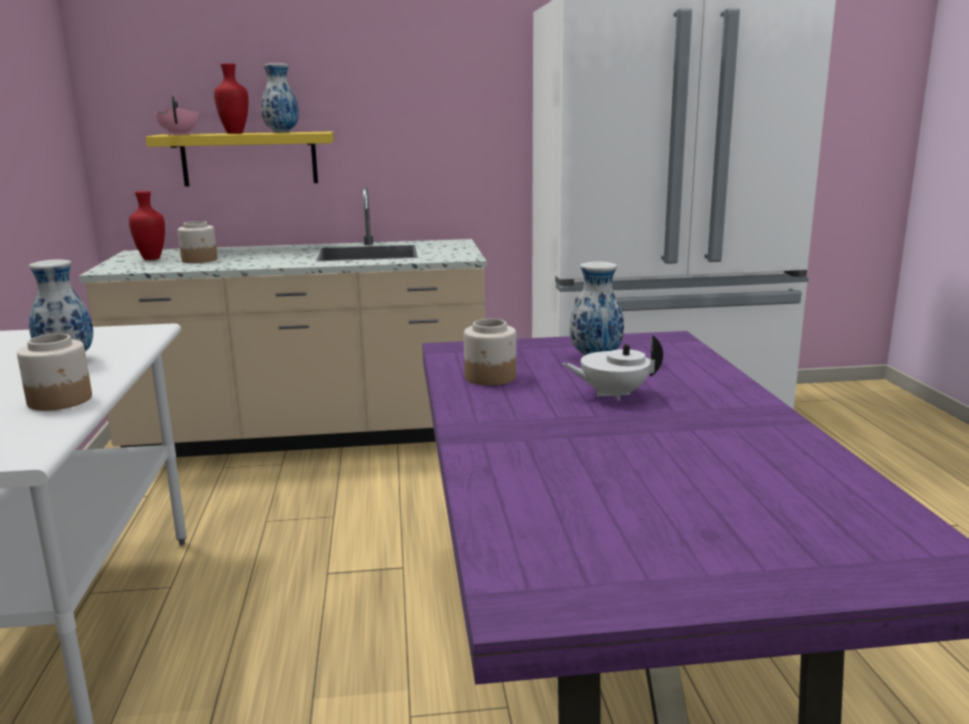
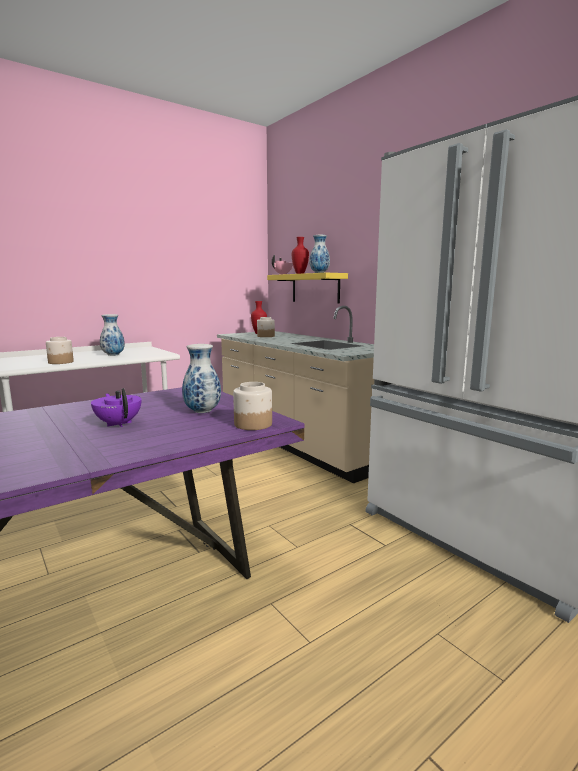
camera: 60 degrees right, 5 degrees down
jar [464,319,516,386] -> jar moved to [233,382,272,430]
white teapot [562,335,663,401] -> purple teapot [91,388,142,427]

